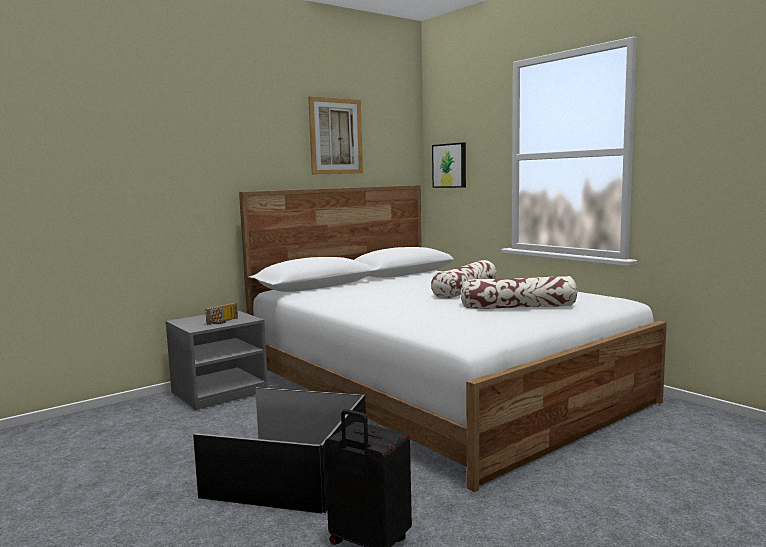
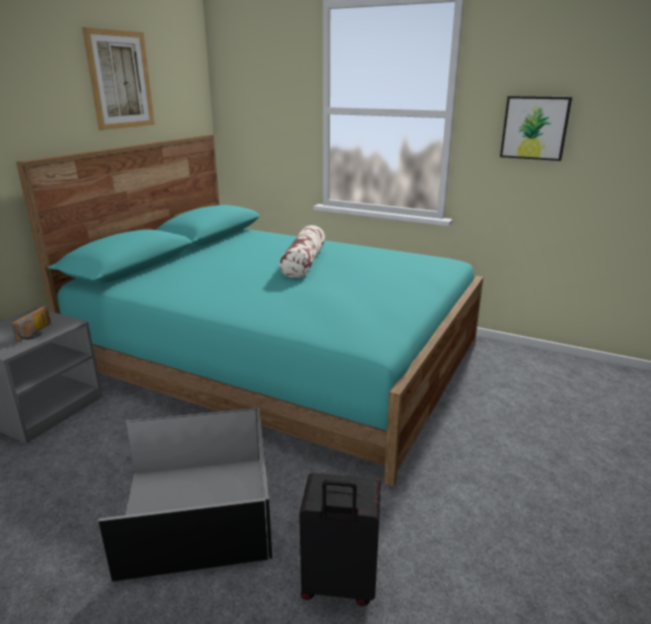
camera: 25 degrees left, 15 degrees up
white bed [239,185,667,492] -> turquoise bed [16,134,483,487]
picture [432,143,466,188] -> picture moved to [500,96,572,161]
pillow [461,276,577,309] -> none

